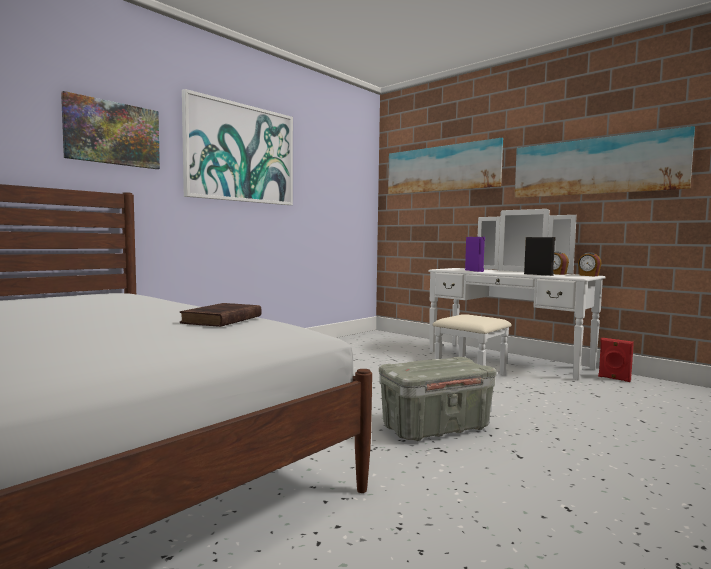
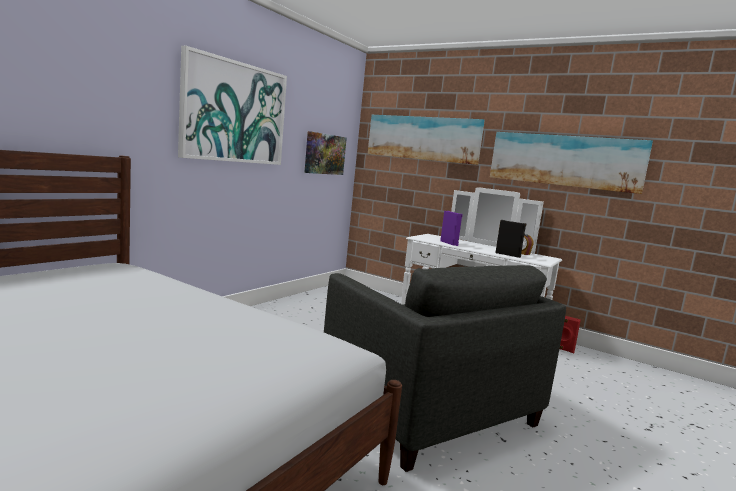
camera: 10 degrees left, 5 degrees up
picture [61,91,160,169] -> picture moved to [304,131,347,175]
brown book [180,303,262,327] -> none
grey storage box [379,357,496,441] -> grey armchair [324,265,566,472]
alarm clock [578,253,602,276] -> none

